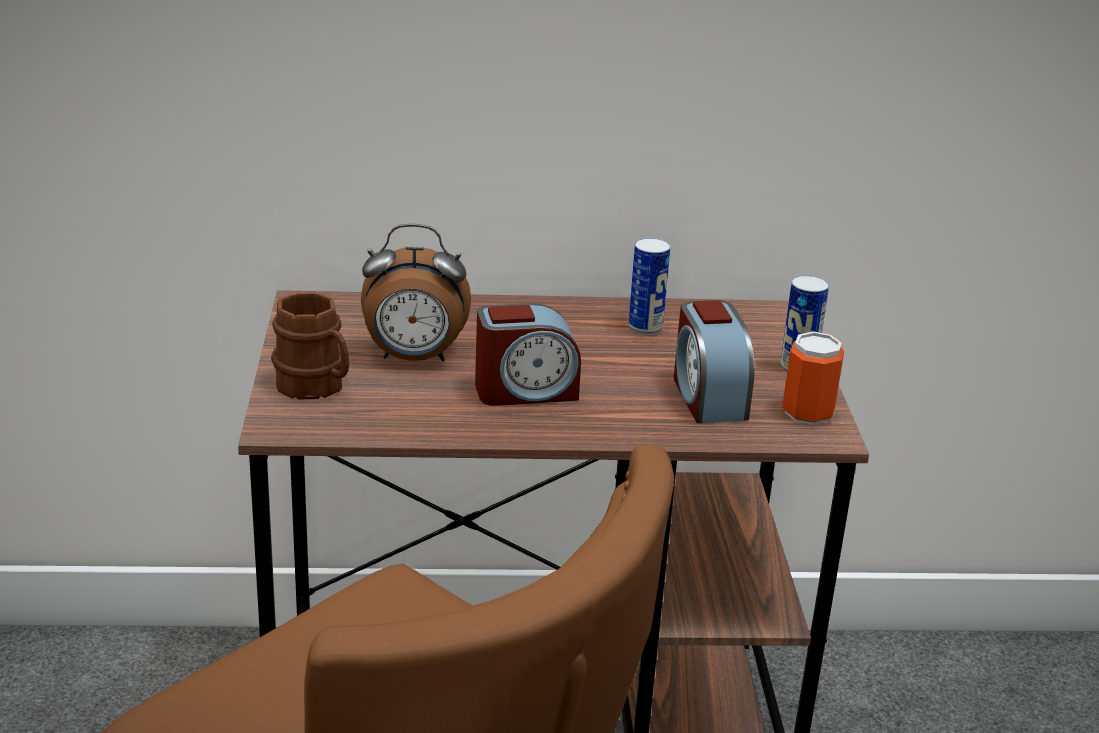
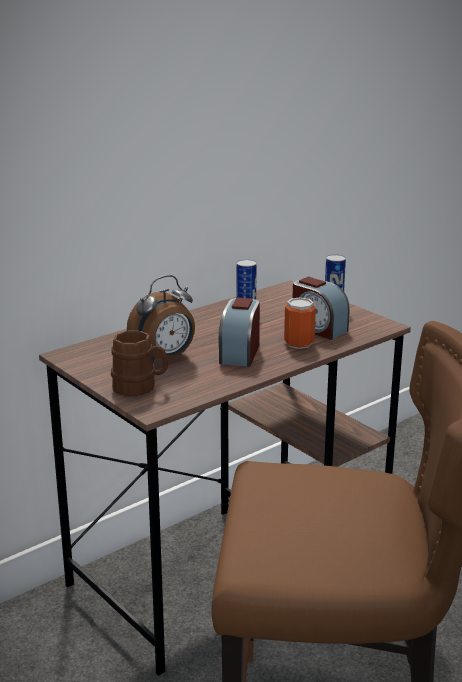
camera: 35 degrees left, 5 degrees down
alarm clock [475,303,581,406] -> alarm clock turned 150 degrees clockwise [218,298,260,367]
can [782,331,844,425] -> can moved to [284,297,316,349]

